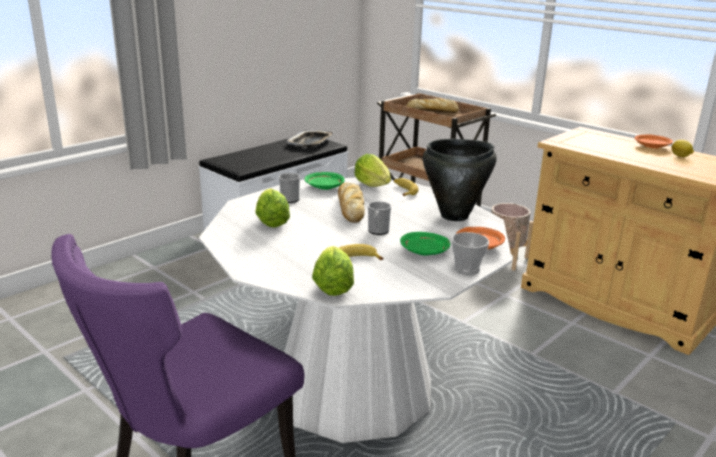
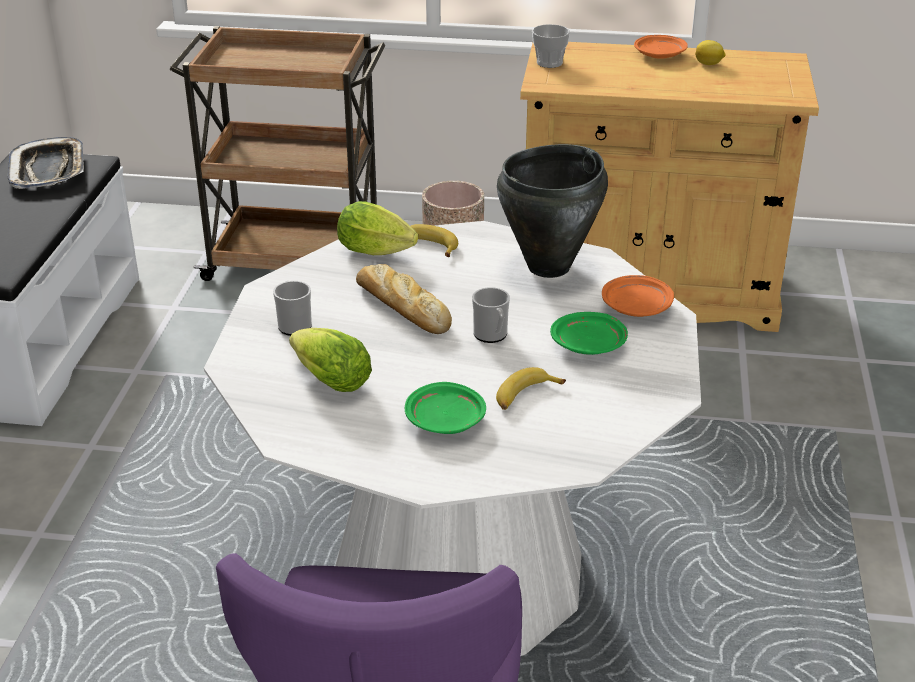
camera: 35 degrees left, 10 degrees up
green plate [305,172,345,190] -> green plate moved to [405,382,486,434]
lettuce [312,246,354,296] -> none
bread [406,98,459,113] -> none
cup [452,232,489,275] -> cup moved to [532,24,570,68]

